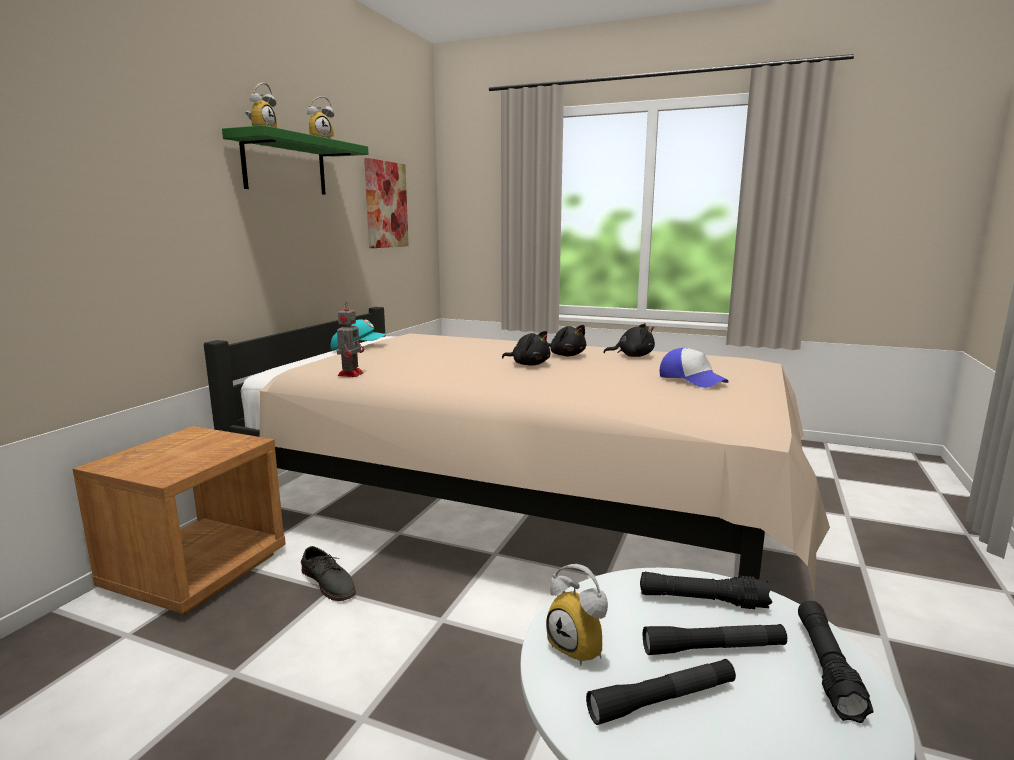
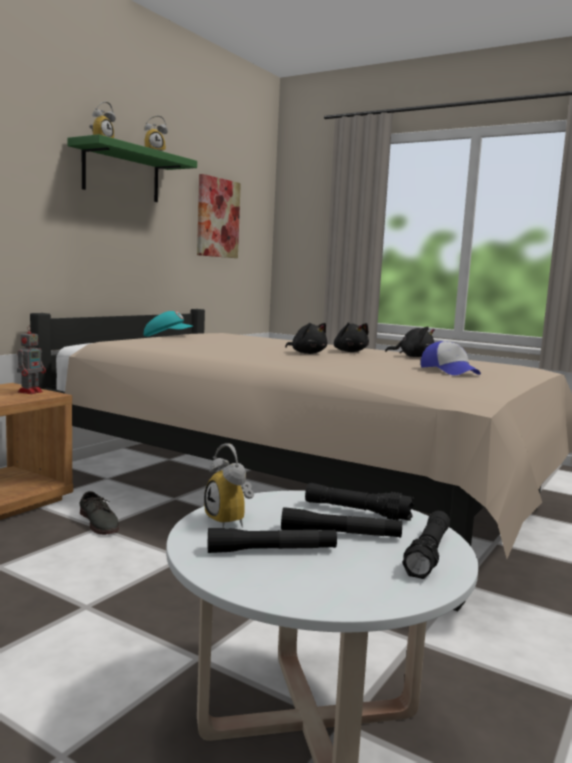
camera: 10 degrees right, 5 degrees down
toy robot [337,302,364,377] -> toy robot moved to [17,325,46,394]

